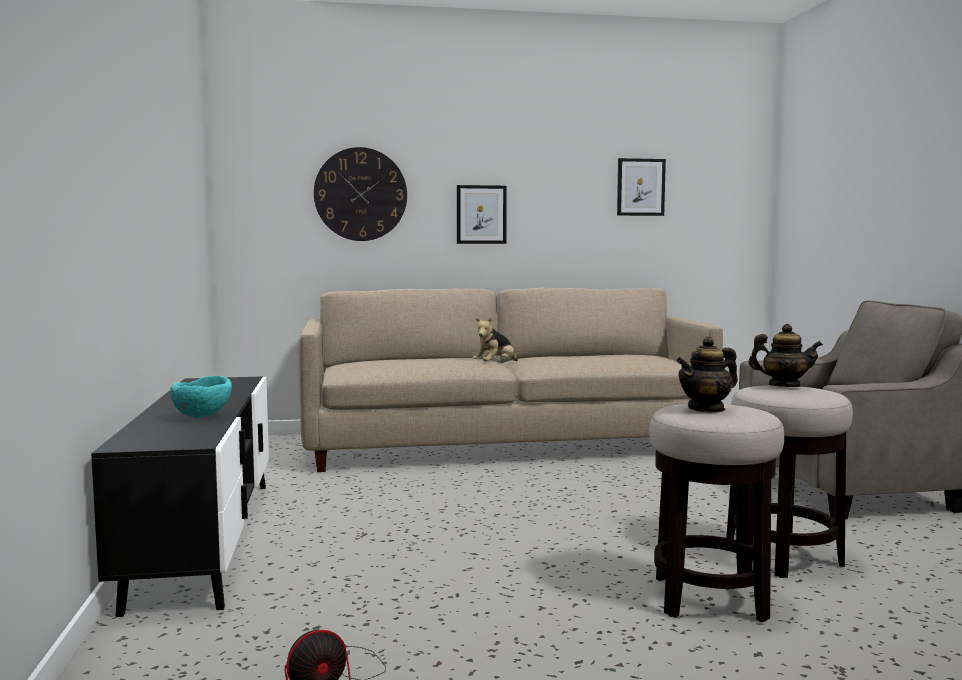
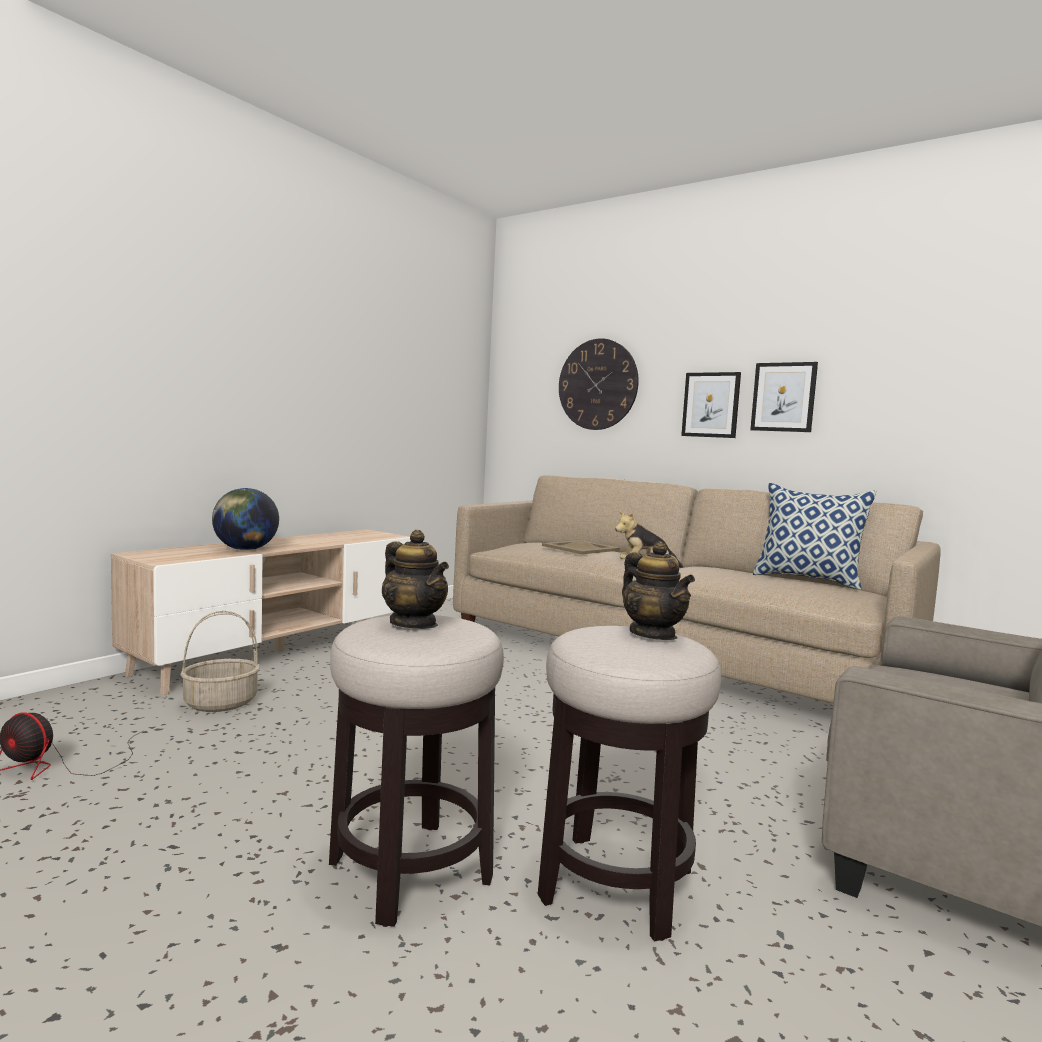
camera: 45 degrees right, 0 degrees up
black tv stand [91,377,269,617] -> beige tv stand [111,529,411,695]
turquoise bowl [170,376,232,418] -> globe [212,488,279,550]
picture [617,158,666,216] -> picture moved to [750,362,818,432]
teapot [676,336,738,413] -> teapot turned 150 degrees counterclockwise [382,530,449,629]
none -> basket [180,611,260,712]
none -> beige tray [542,540,620,554]
none -> pillow [753,483,877,590]

